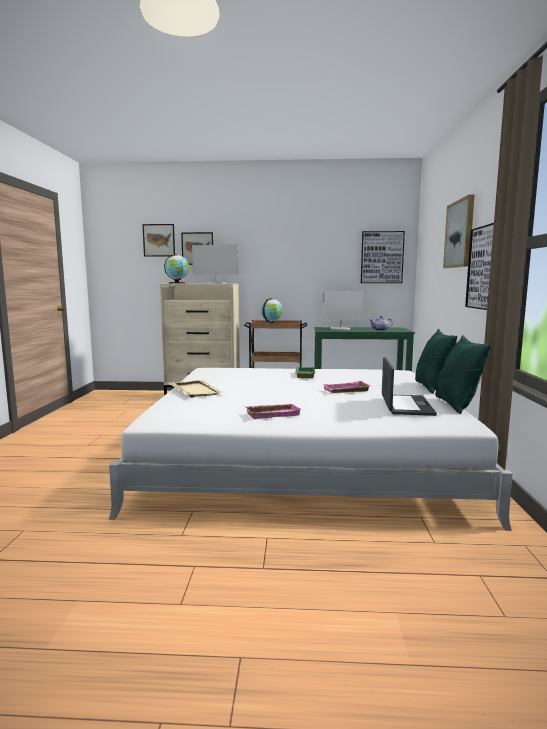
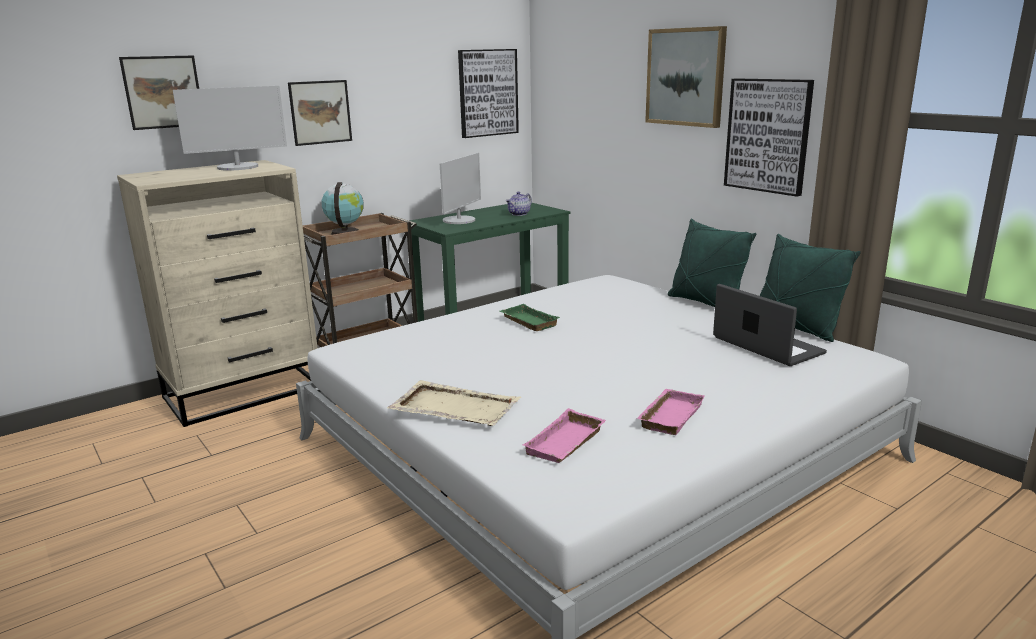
camera: 40 degrees left, 10 degrees up
picture [142,224,175,257] -> picture moved to [288,80,352,146]
globe [164,254,189,284] -> none
pink tray [323,381,370,393] -> pink tray moved to [523,408,606,463]

